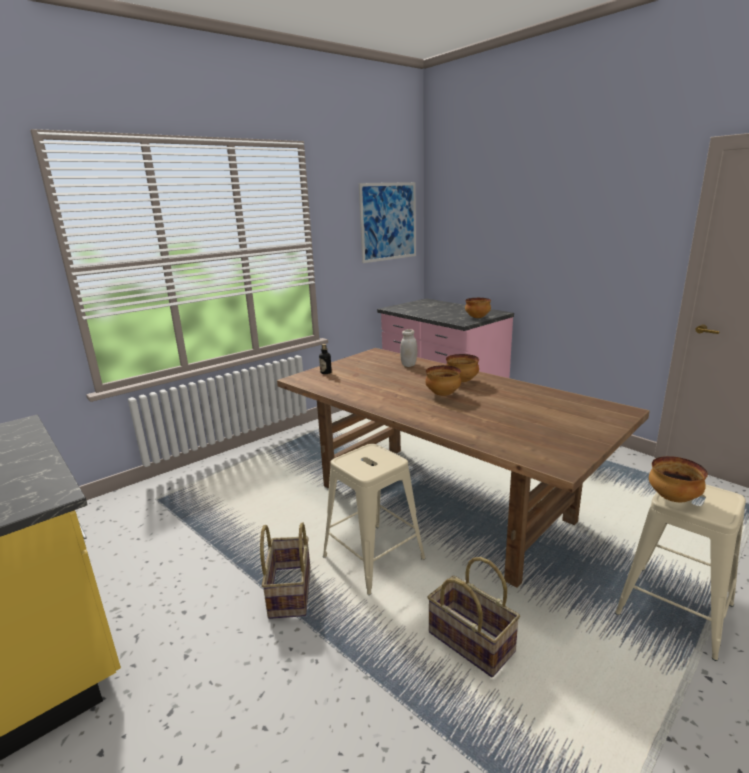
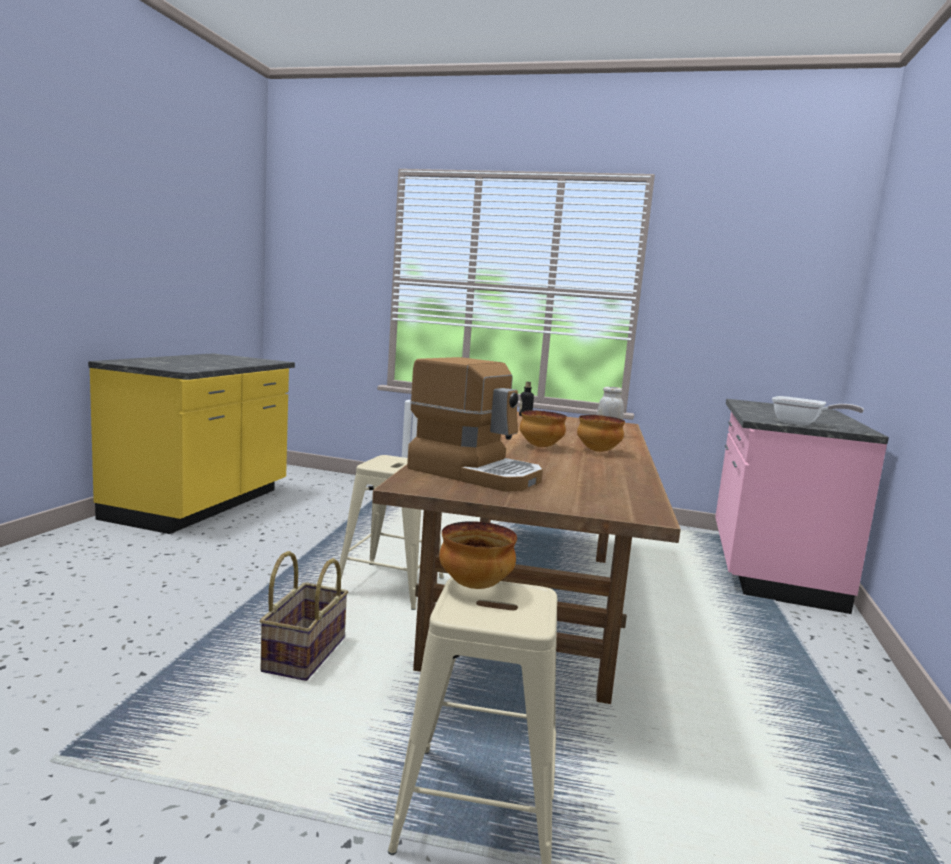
camera: 55 degrees right, 10 degrees down
basket [260,522,310,619] -> none
picture [359,182,416,263] -> none
bowl [465,298,491,318] -> frying pan [772,396,864,426]
none -> coffee machine [407,357,543,492]

